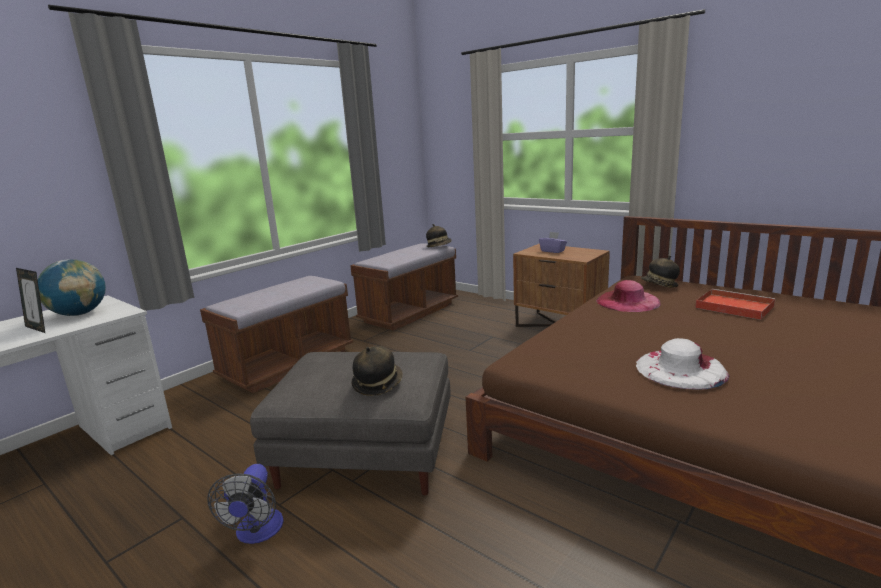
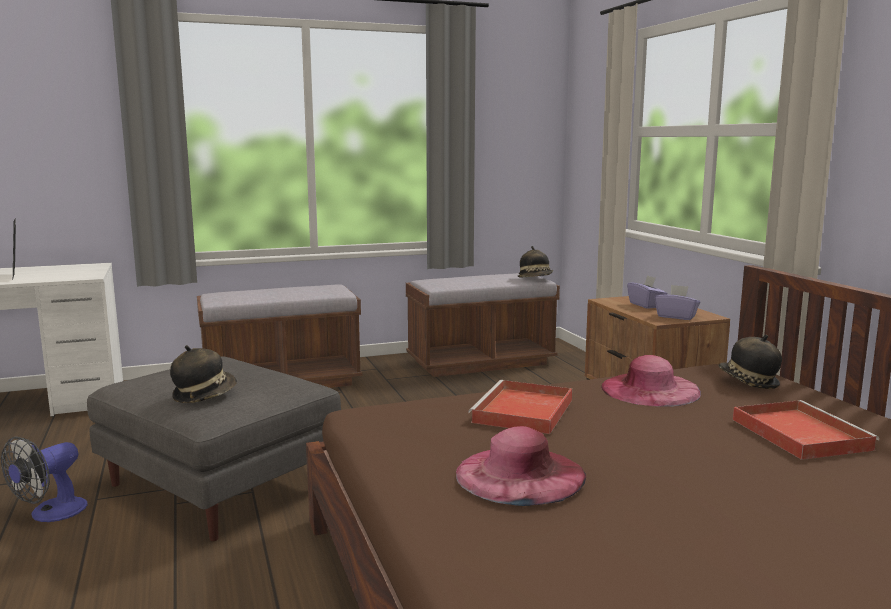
camera: 30 degrees right, 5 degrees down
globe [38,259,106,316] -> none
white hat [636,338,729,390] -> pink hat [456,426,586,506]
none -> red tray [468,380,572,434]
none -> purple tissue box [655,285,700,320]

